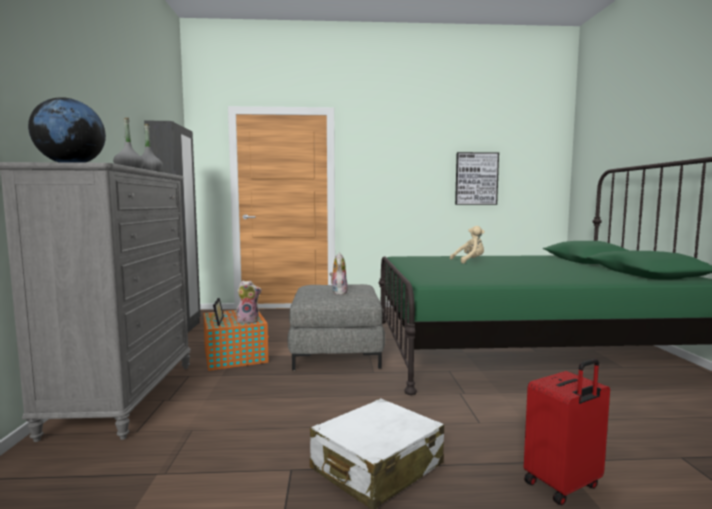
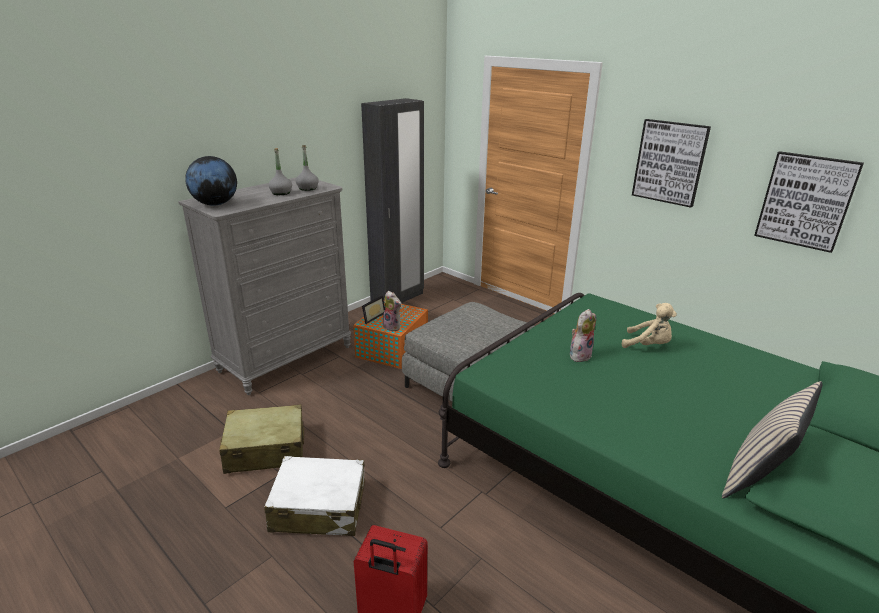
camera: 45 degrees right, 20 degrees up
plush toy [329,253,348,295] -> plush toy moved to [570,309,596,362]
none -> beige suitcase [220,404,304,474]
none -> picture [632,119,711,208]
none -> beige pillow [722,381,822,498]

